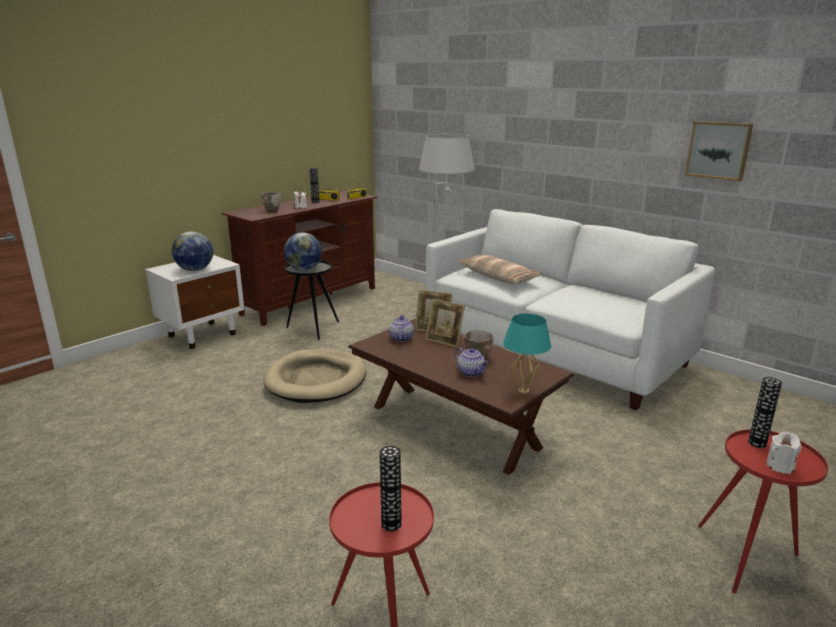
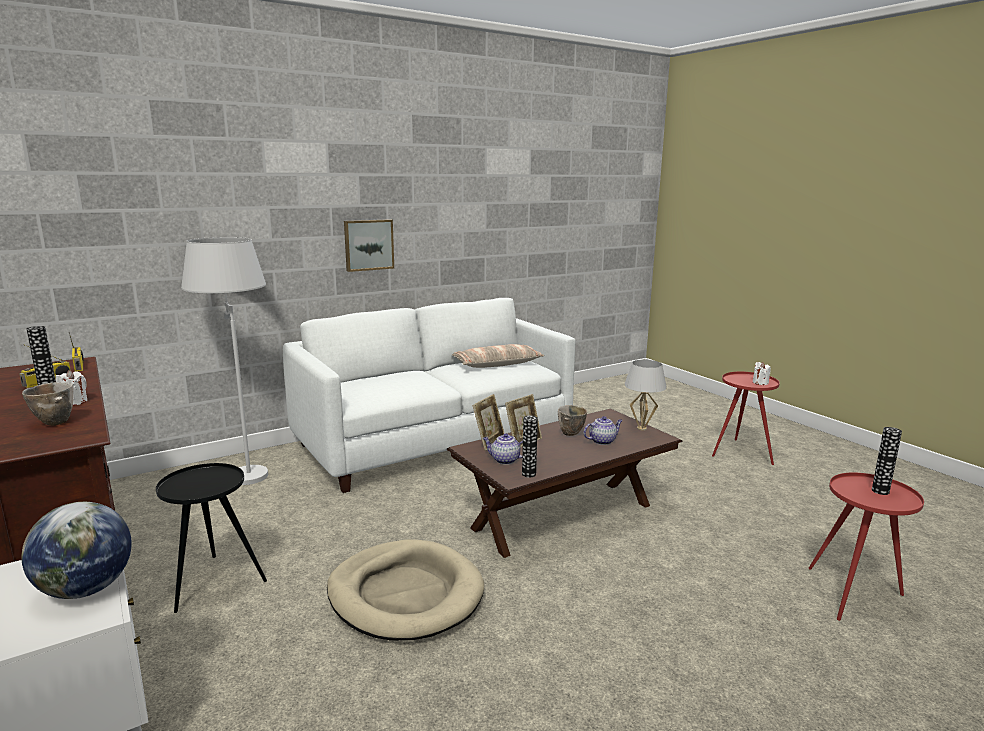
camera: 75 degrees left, 5 degrees down
globe [284,232,322,271] -> none
pillow [458,255,541,284] -> pillow moved to [452,344,544,368]
turquoise table lamp [503,313,551,394] -> white table lamp [624,360,667,431]
picture [685,121,753,181] -> picture moved to [344,219,394,272]
vase [748,377,782,448] -> vase moved to [522,416,538,478]

